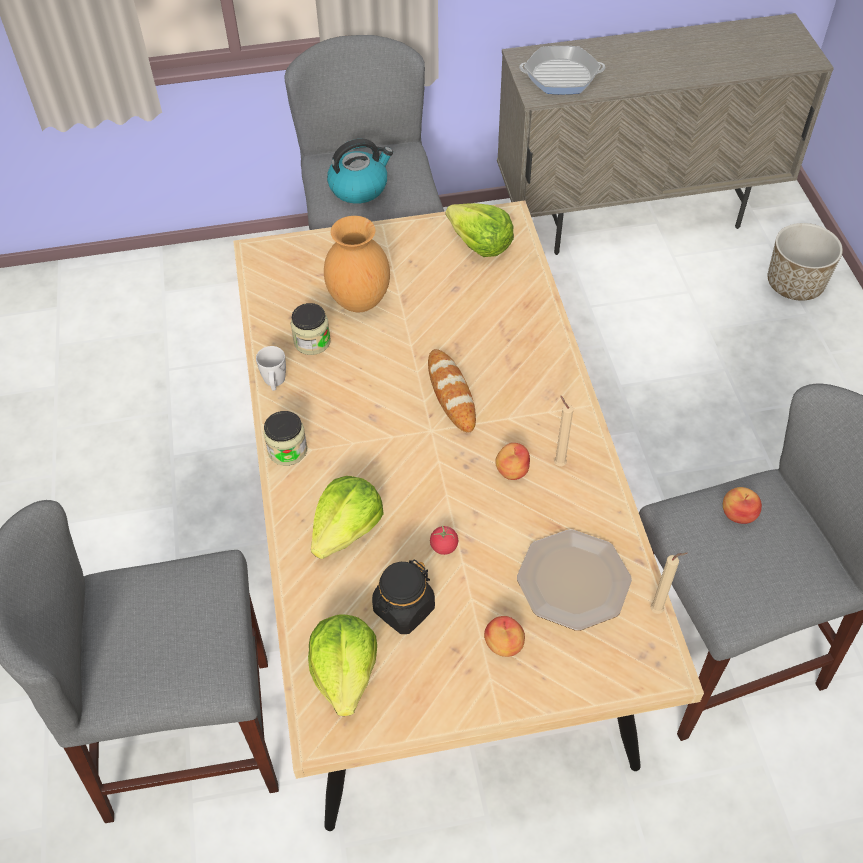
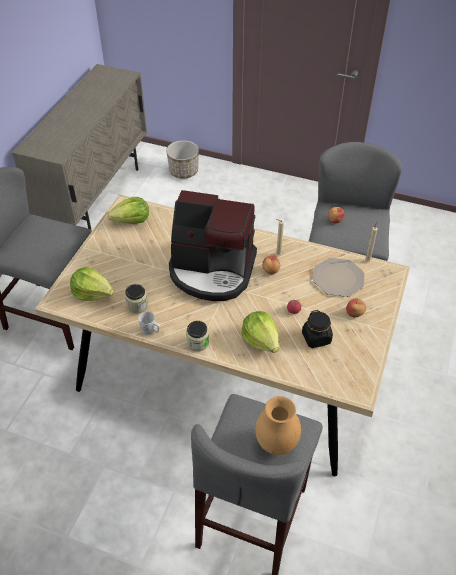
camera: 60 degrees left, 5 degrees down
lettuce [308,615,377,716] -> lettuce moved to [70,267,114,301]
brown vase [324,216,390,313] -> brown vase moved to [255,396,301,455]
kettle [327,139,393,204] -> none
bread [428,349,476,433] -> coffee machine [169,190,257,301]
frying pan [519,46,606,94] -> none

